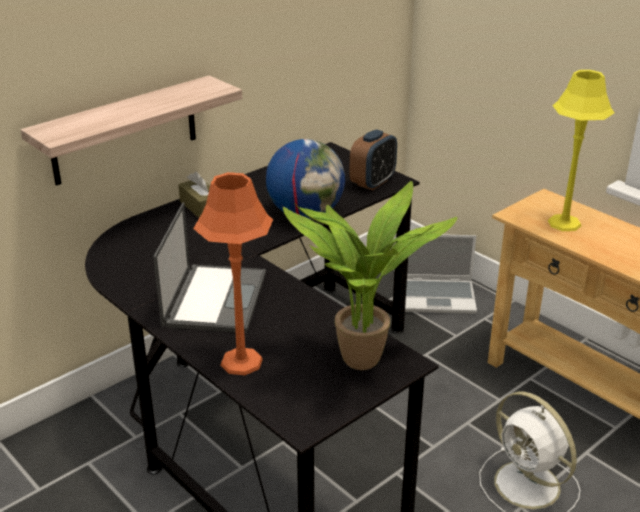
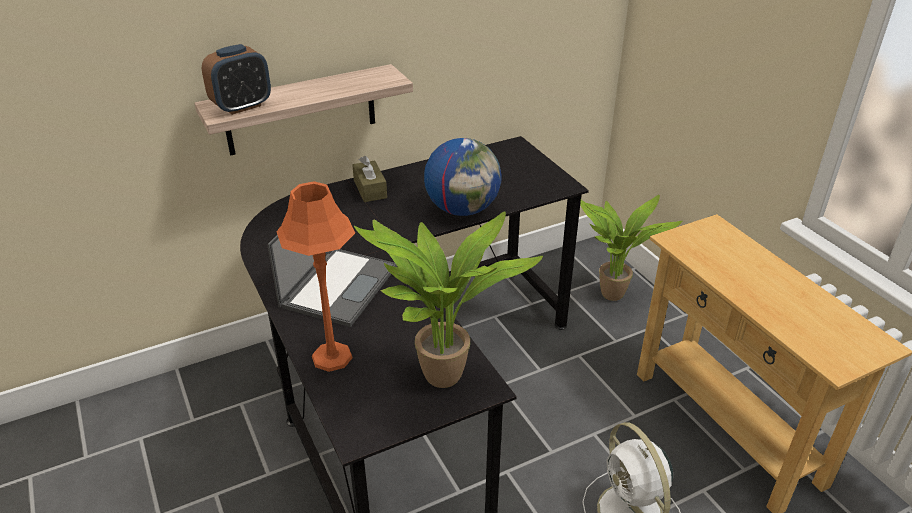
camera: 15 degrees right, 5 degrees up
alarm clock [349,129,397,190] -> alarm clock moved to [202,44,271,115]
laptop [405,234,477,314] -> potted plant [580,195,682,301]
yellow table lamp [548,70,614,231] -> none

